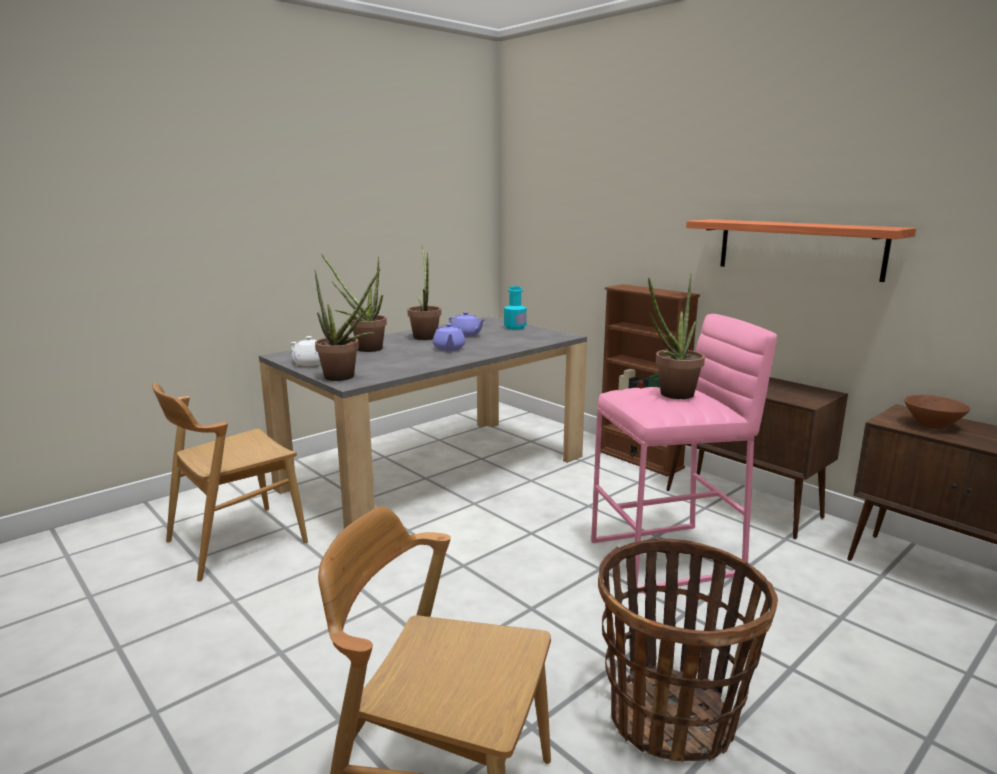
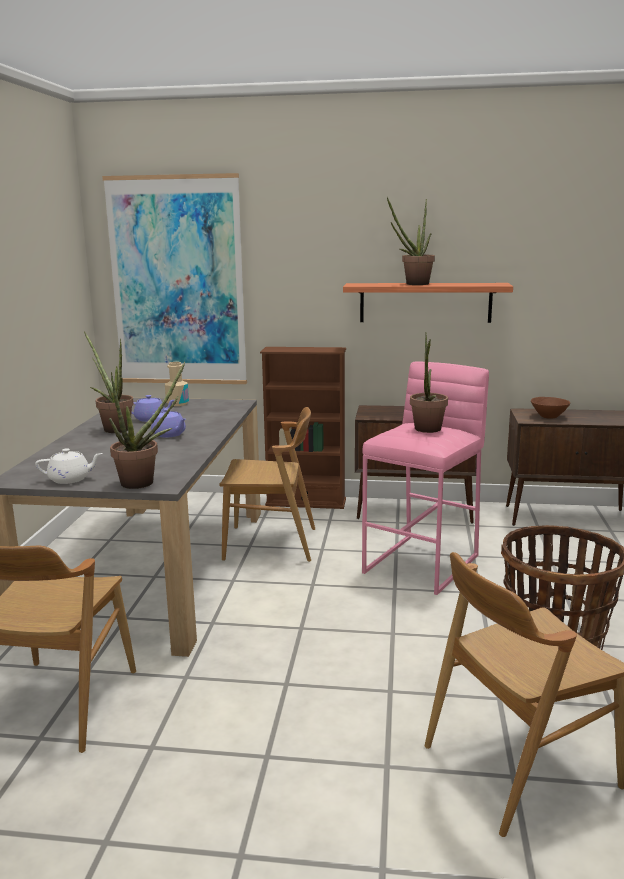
camera: 40 degrees left, 0 degrees up
potted plant [321,254,387,352] -> potted plant moved to [387,197,435,285]
turquoise bottle [504,286,527,330] -> beige bottle [165,362,189,406]
none -> picture [102,173,247,384]
none -> brown chair [219,407,315,562]

